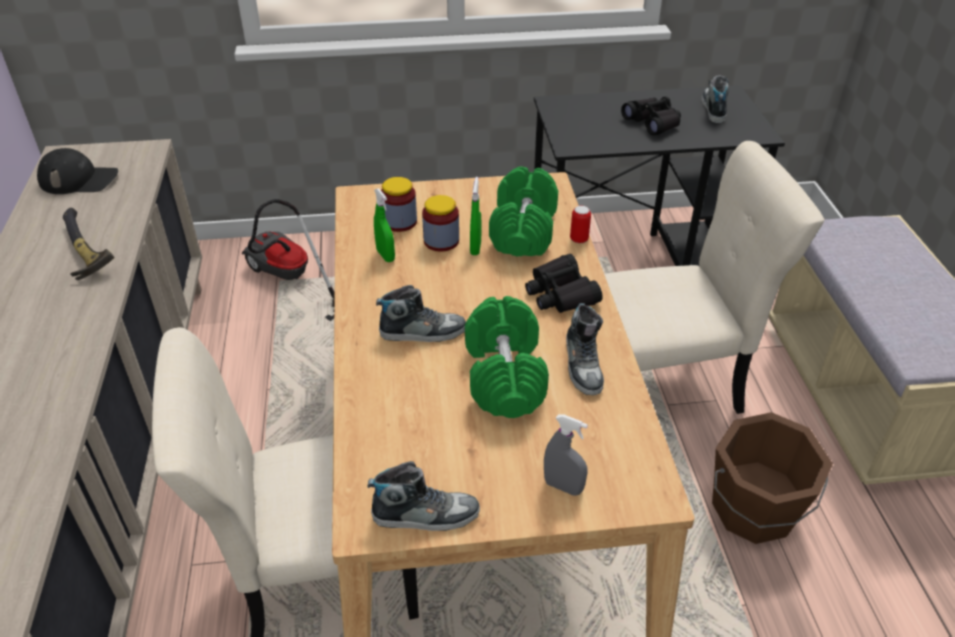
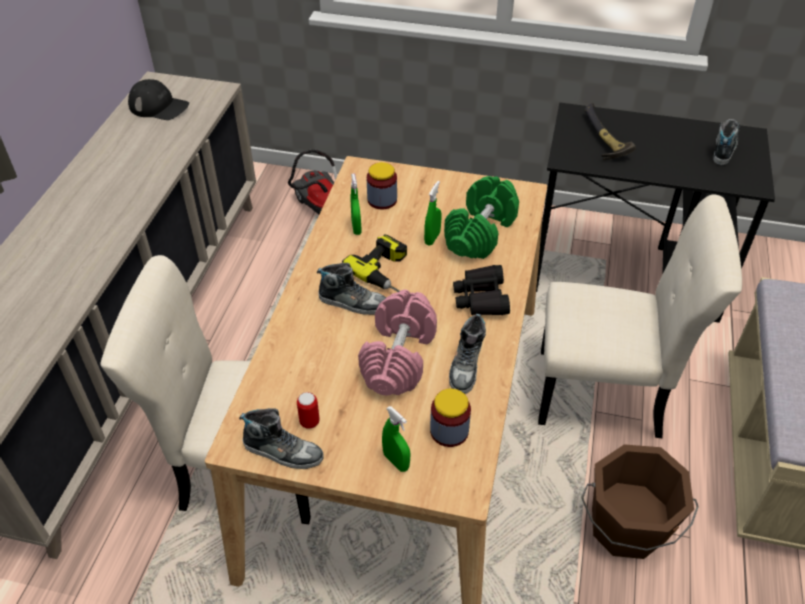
camera: 20 degrees right, 5 degrees up
hammer [63,208,114,280] -> hammer moved to [585,103,636,161]
jar [422,195,459,252] -> jar moved to [430,389,471,447]
green dumbbell [465,296,549,418] -> pink dumbbell [358,290,437,396]
grey spray bottle [544,414,588,496] -> green spray bottle [382,406,410,472]
can [570,206,591,243] -> can moved to [297,392,320,429]
black binoculars [621,96,681,135] -> none
none -> power drill [342,235,407,292]

